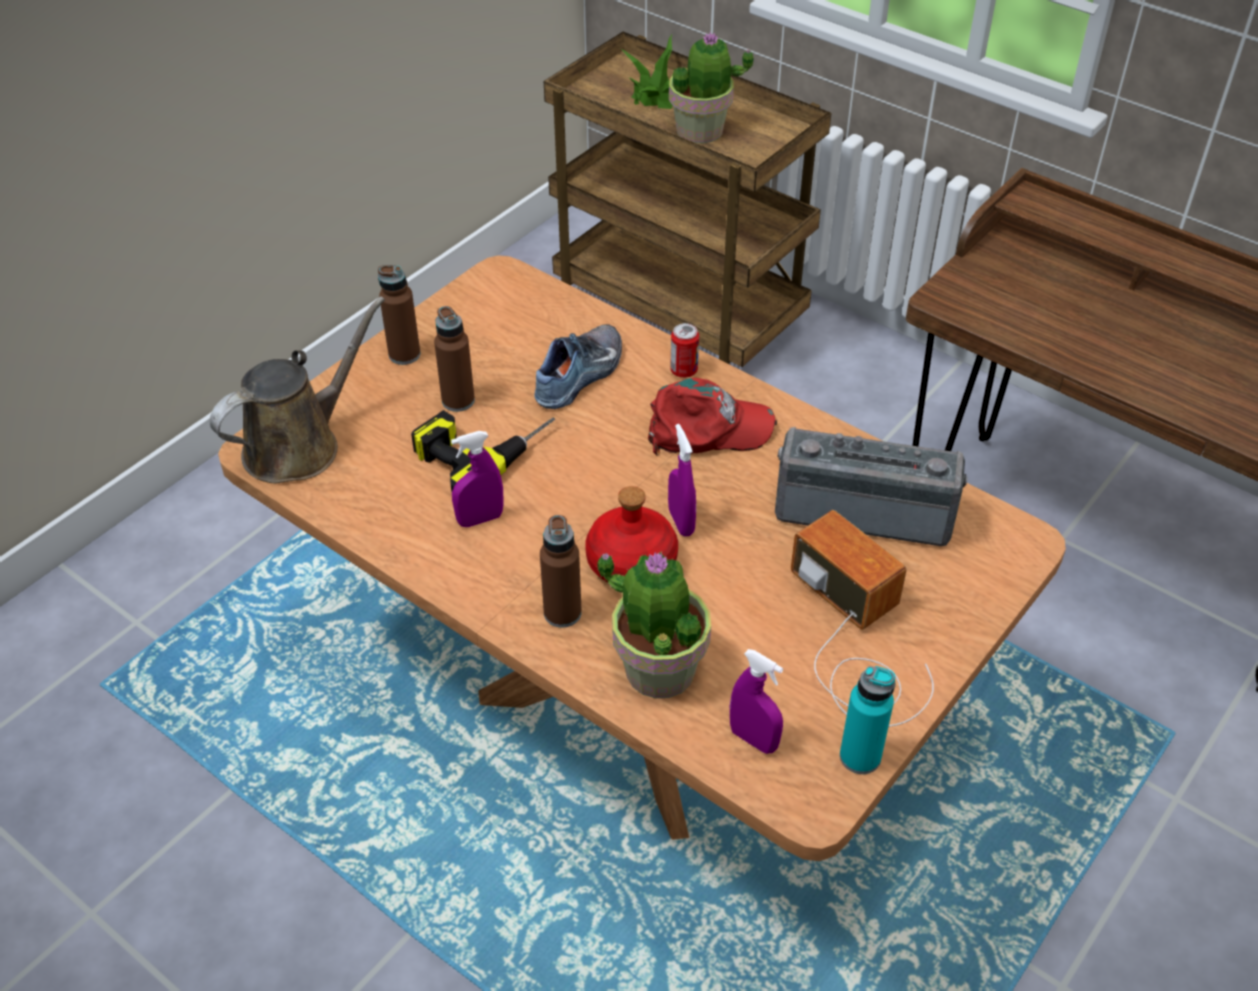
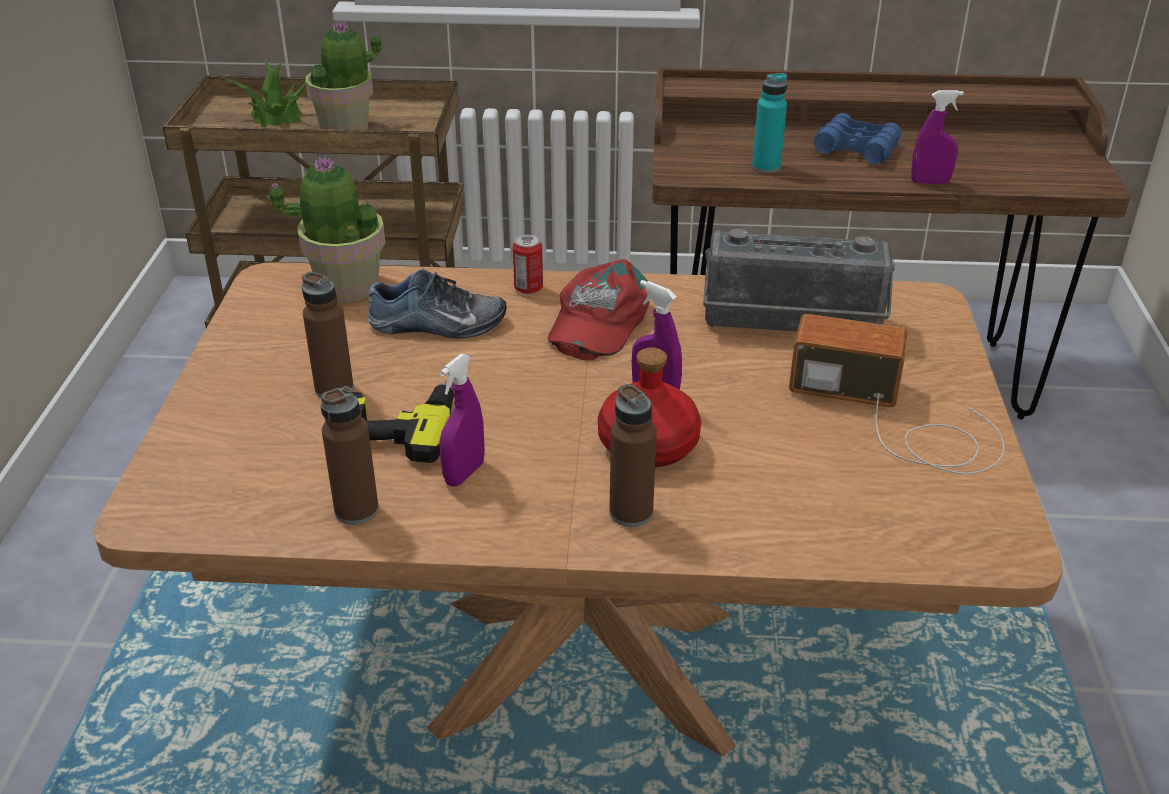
camera: 35 degrees left, 10 degrees down
brown watering can [210,296,385,484] -> none
brown bottle [378,265,421,365] -> brown bottle moved to [321,386,379,525]
shoe [534,324,622,409] -> shoe turned 90 degrees clockwise [368,268,507,339]
potted plant [597,552,711,698] -> potted plant moved to [269,156,386,302]
red cap [648,378,777,456] -> red cap turned 150 degrees clockwise [547,259,650,361]
purple spray bottle [730,649,783,754] -> purple spray bottle moved to [911,90,964,184]
radio [775,427,968,546] -> radio turned 150 degrees counterclockwise [703,229,895,332]
turquoise bottle [840,666,895,774] -> turquoise bottle moved to [752,73,787,173]
none -> blue binoculars [814,113,901,164]

